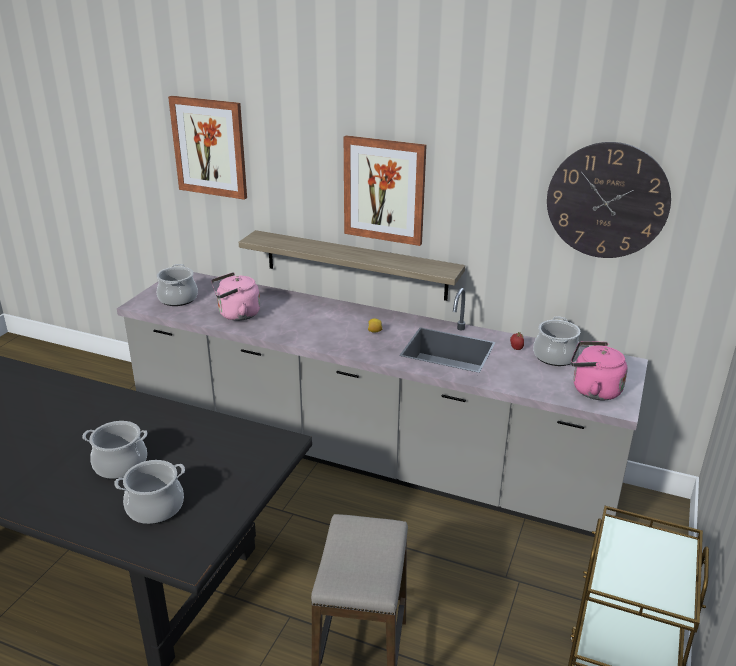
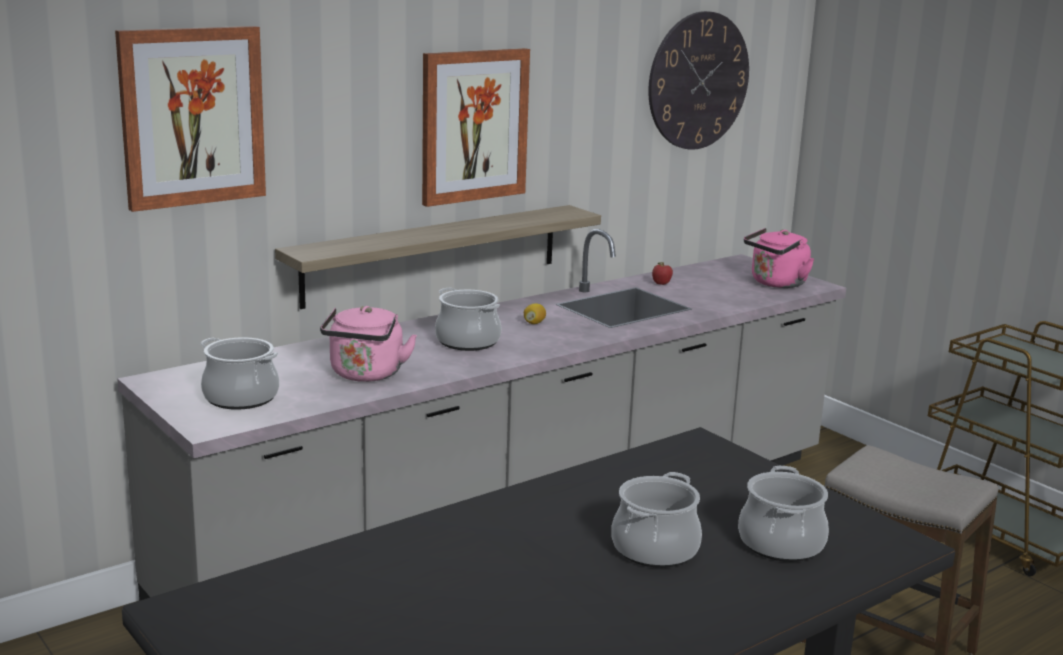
camera: 60 degrees left, 10 degrees down
cooking pot [533,316,580,366] -> cooking pot moved to [435,288,502,351]

